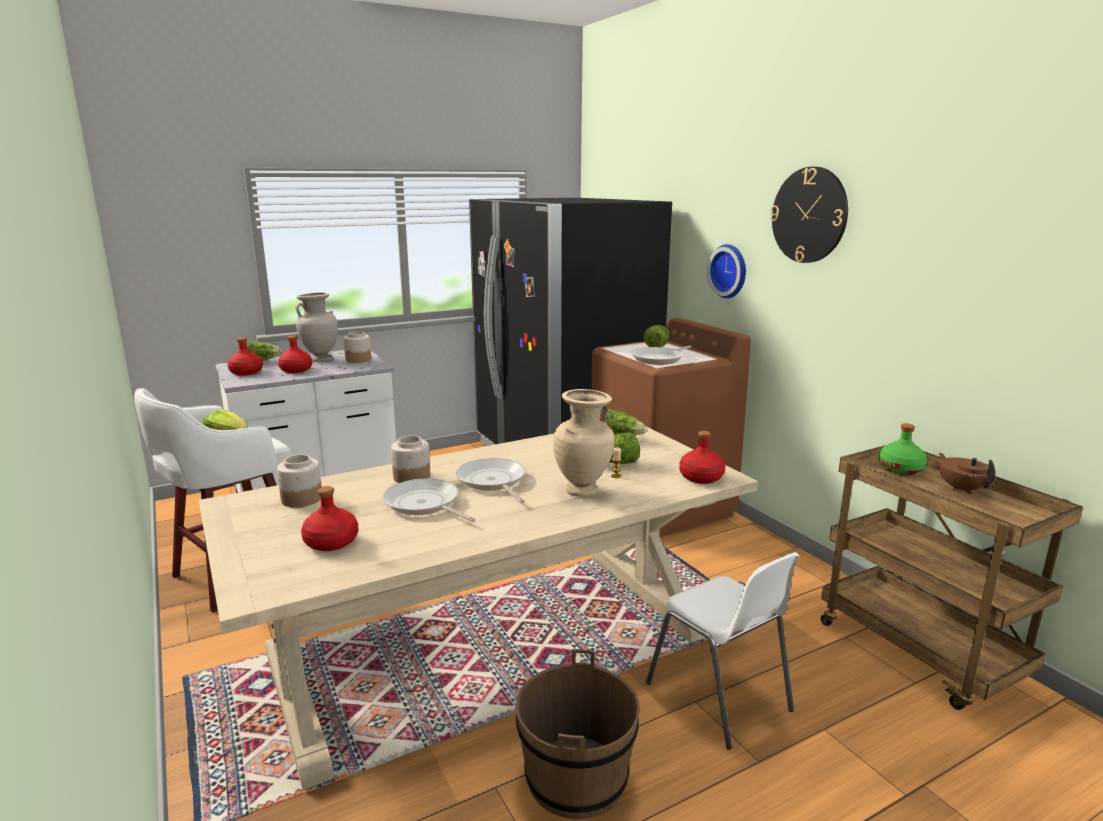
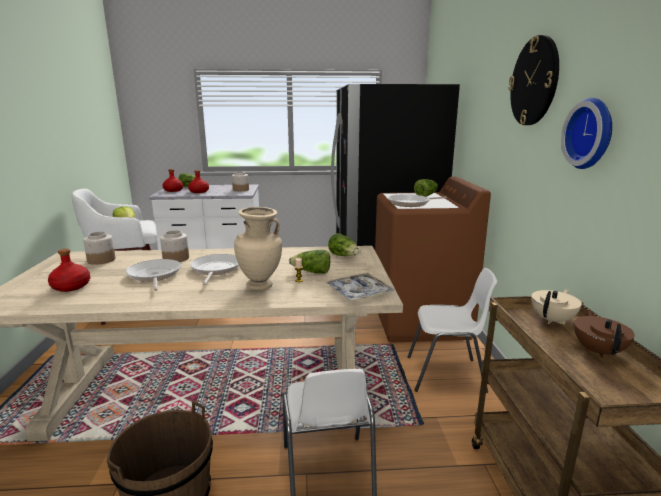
camera: 25 degrees right, 0 degrees up
beige vase [296,292,338,362] -> none
red bottle [679,431,725,484] -> tray [325,273,395,301]
wall clock [707,244,746,298] -> wall clock moved to [561,98,612,169]
green bottle [878,423,927,475] -> beige teapot [531,289,582,325]
none -> white chair [408,268,497,393]

